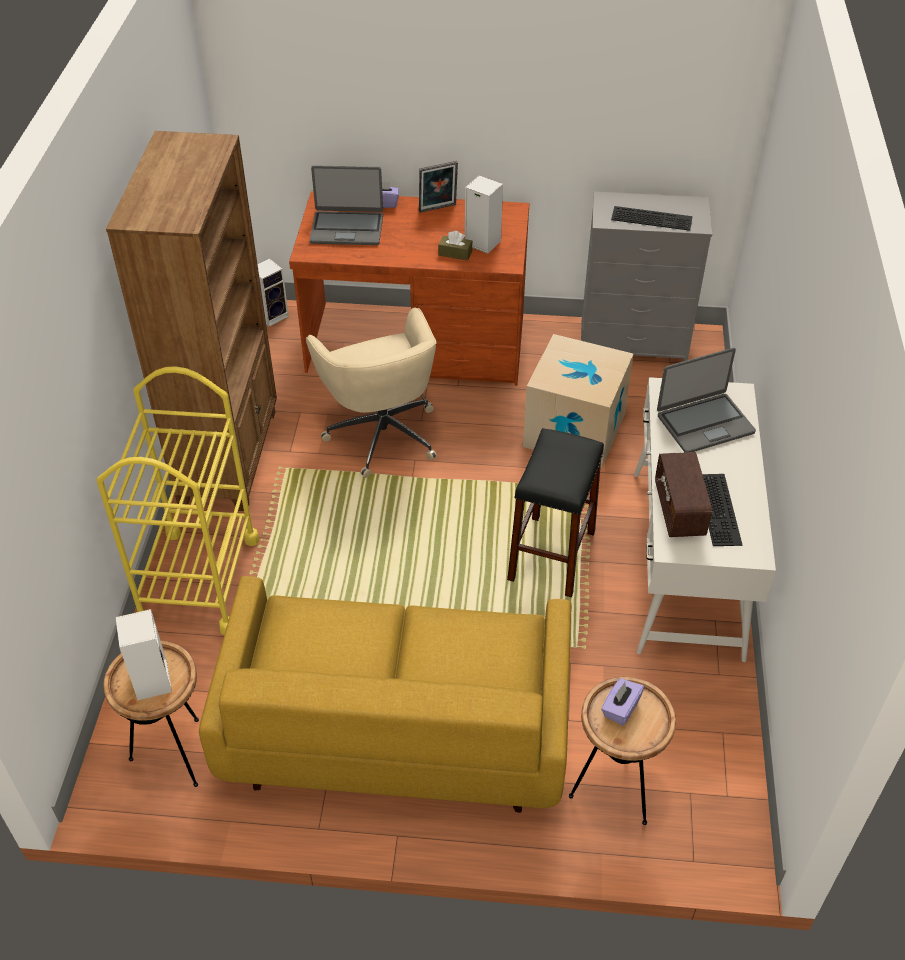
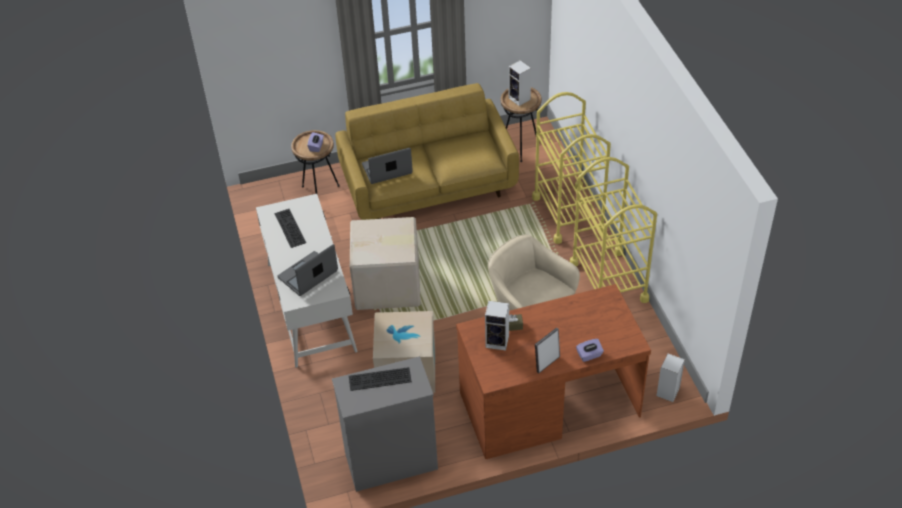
camera: 160 degrees right, 0 degrees up
brown bookcase [106,131,277,511] -> yellow cart [570,157,657,303]
laptop [310,165,383,245] -> laptop moved to [362,148,413,184]
black stool [507,428,604,597] -> cardboard box [350,217,421,310]
radio [655,452,712,537] -> none

